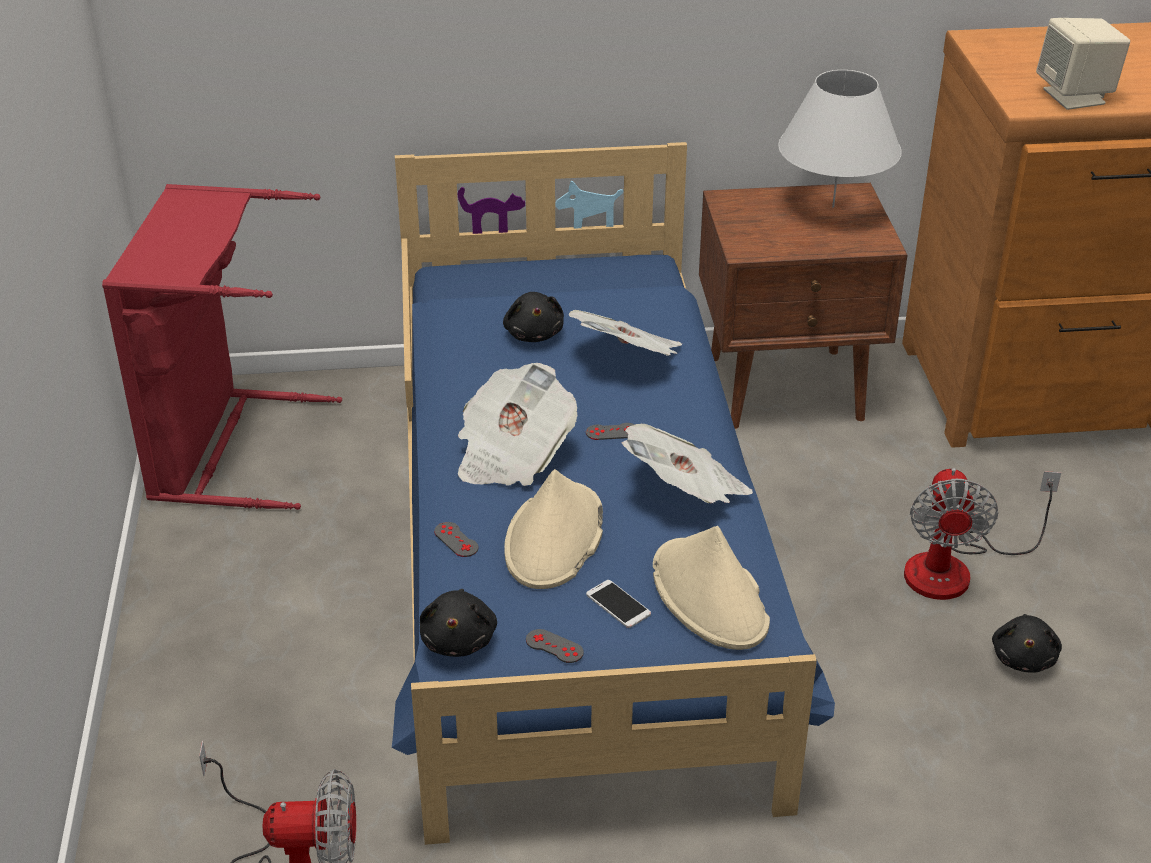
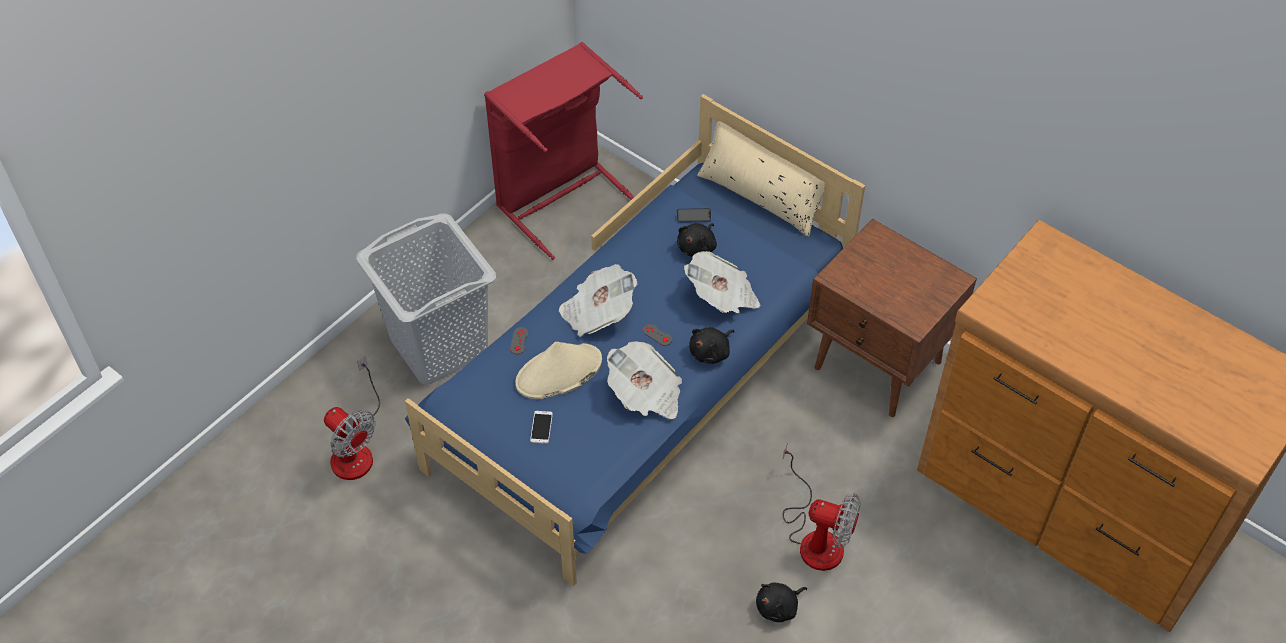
camera: 45 degrees right, 15 degrees up
black plush toy [420,589,497,657] -> black plush toy moved to [689,327,735,364]
grey game controller [526,629,584,663] -> none
beige hat [653,526,770,650] -> none
white table lamp [778,70,902,208] -> none
fan [904,468,1061,600] -> fan turned 120 degrees counterclockwise [782,443,861,571]
beige speaker [1036,18,1130,110] -> none
none -> grey laundry basket [356,213,496,385]
none -> phone [677,208,711,223]
none -> beige pillow [697,121,825,237]

